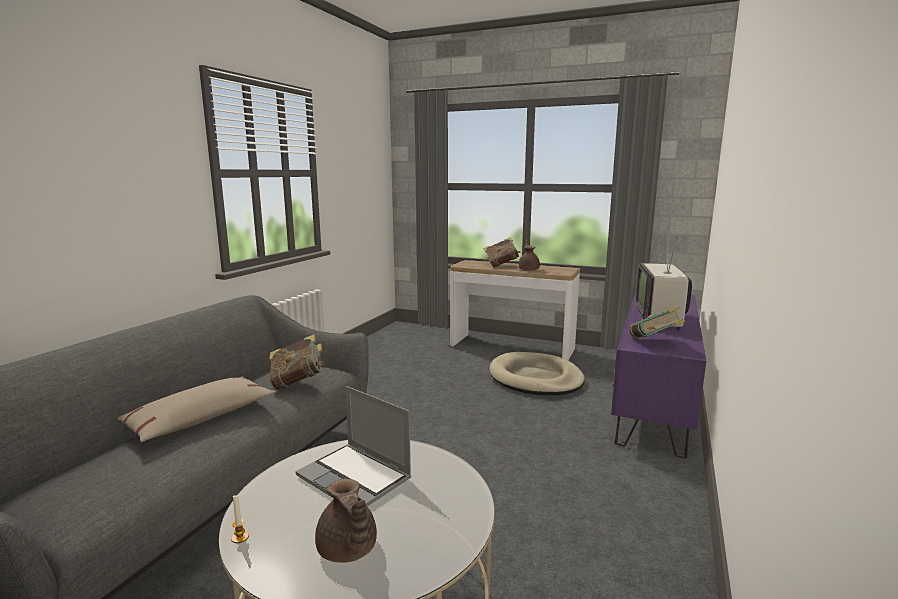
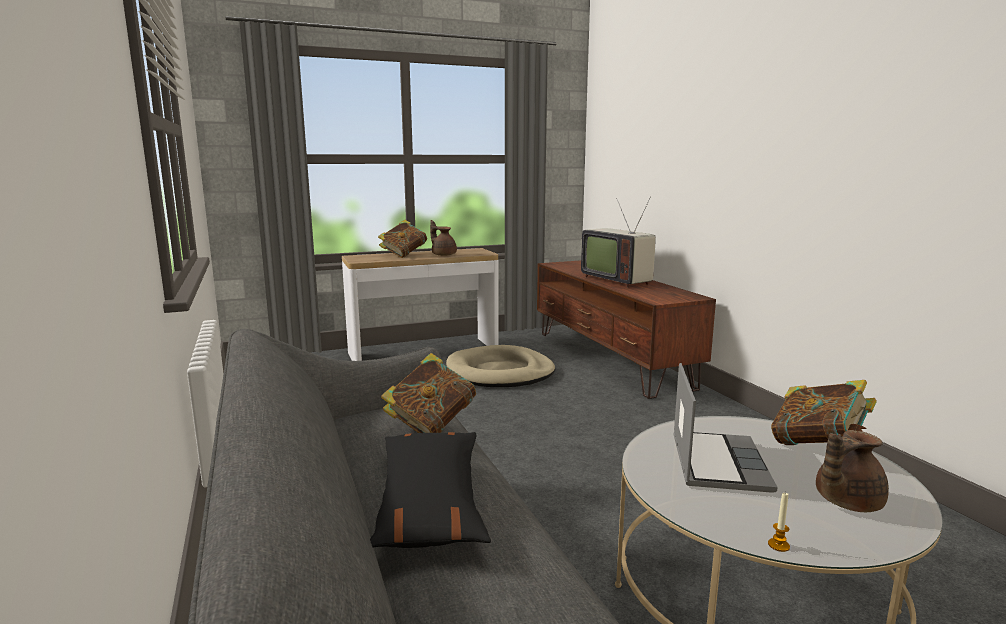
camera: 45 degrees left, 0 degrees up
beige pillow [118,377,276,442] -> black pillow [370,432,491,548]
laptop [295,386,412,506] -> laptop turned 75 degrees counterclockwise [673,363,778,493]
brown teapot [315,479,377,563] -> brown teapot turned 135 degrees clockwise [816,430,889,512]
purple tv stand [611,290,706,458] -> brown tv stand [537,260,716,399]
book [629,306,686,339] -> book moved to [771,380,877,445]

